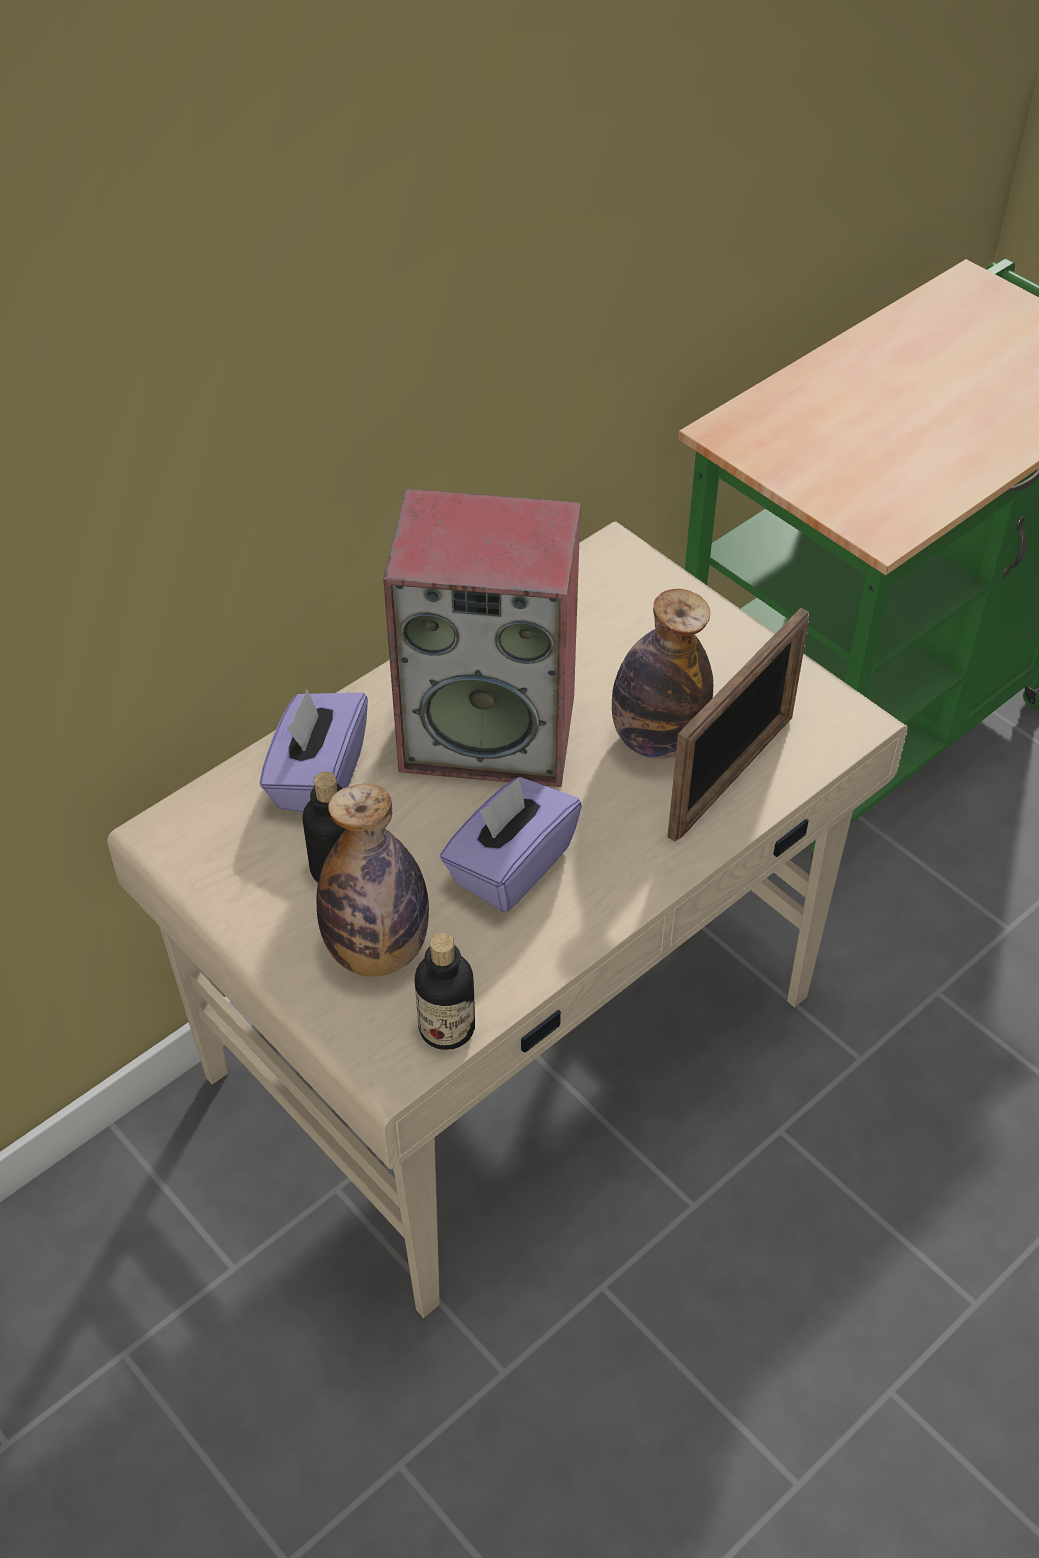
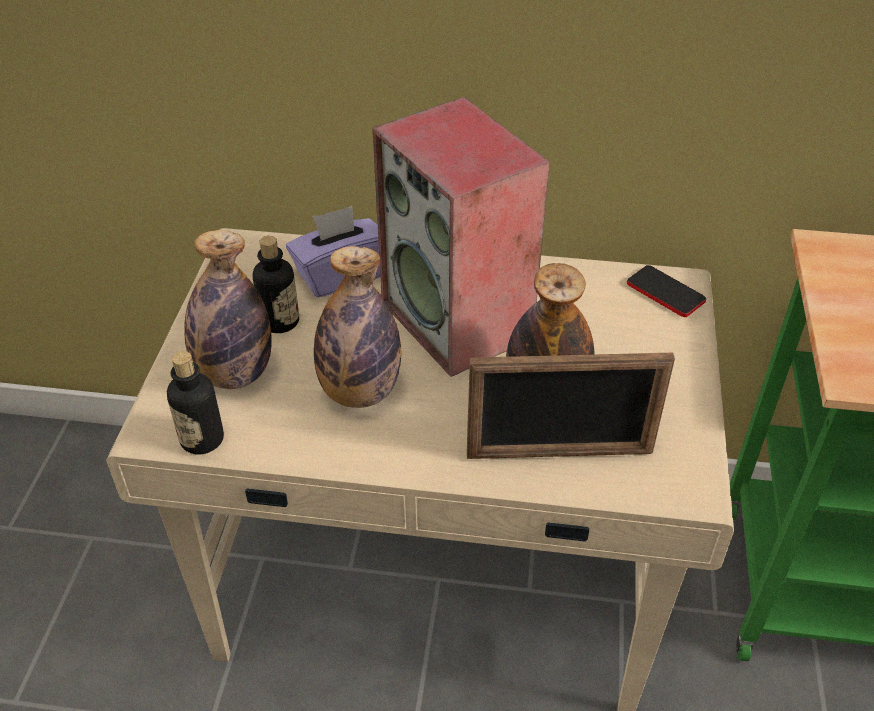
camera: 50 degrees right, 5 degrees down
purple tissue box [440,777,582,912] -> bottle [314,246,401,408]
none -> phone [627,265,706,317]

